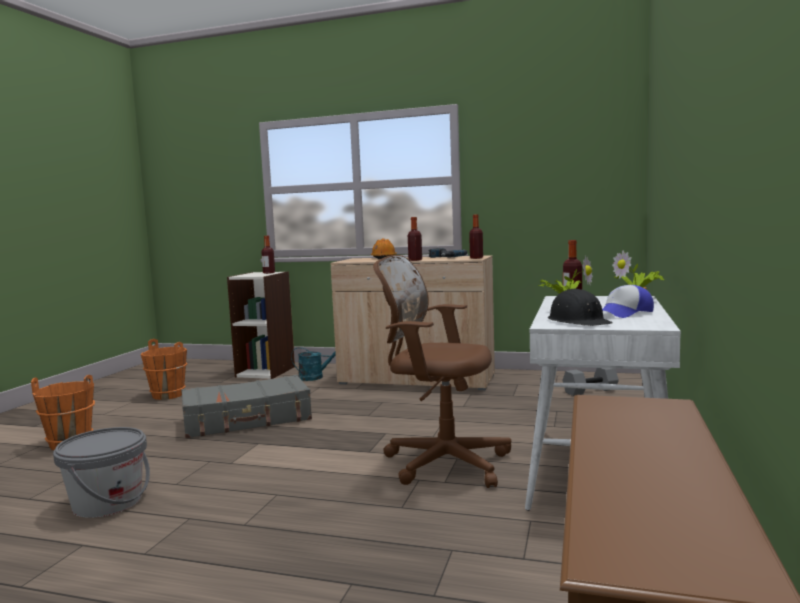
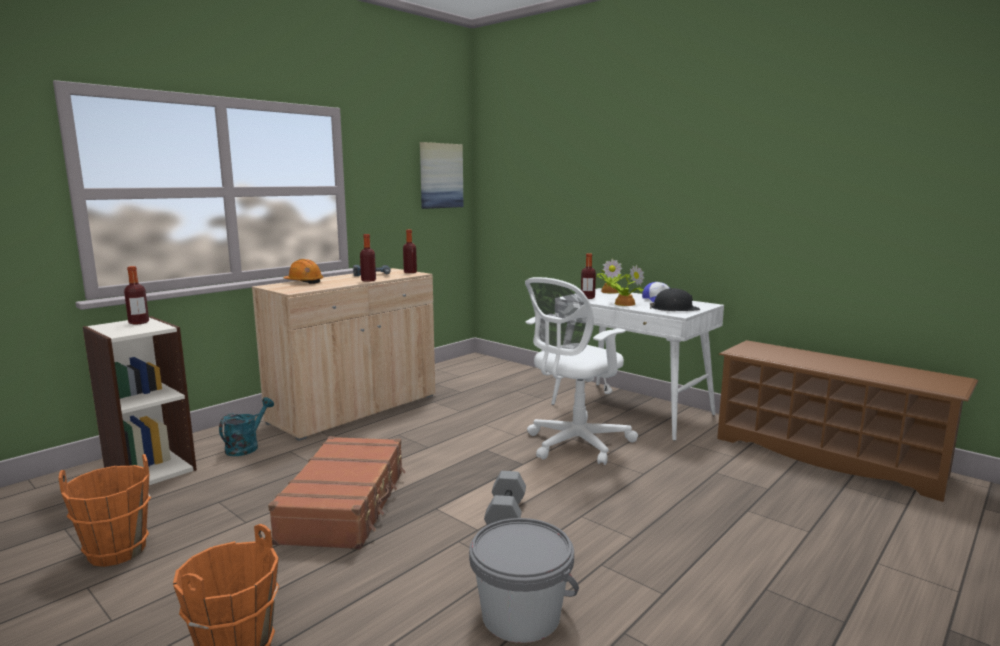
camera: 65 degrees left, 5 degrees up
grey suitcase [181,375,312,438] -> brown suitcase [268,436,406,550]
brown office chair [373,255,511,488] -> white office chair [525,277,638,465]
grey dumbbell [563,368,619,396] -> grey dumbbell moved to [484,471,526,525]
none -> picture [420,142,463,209]

